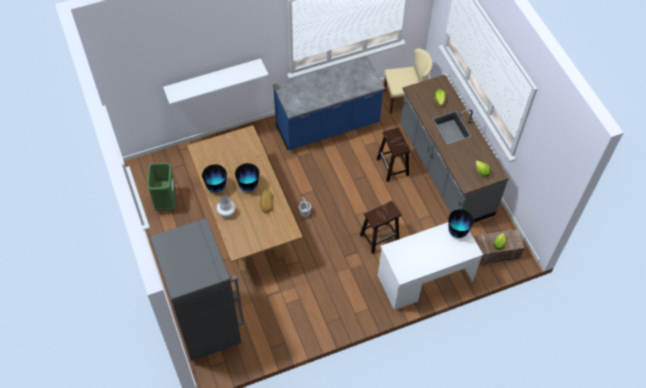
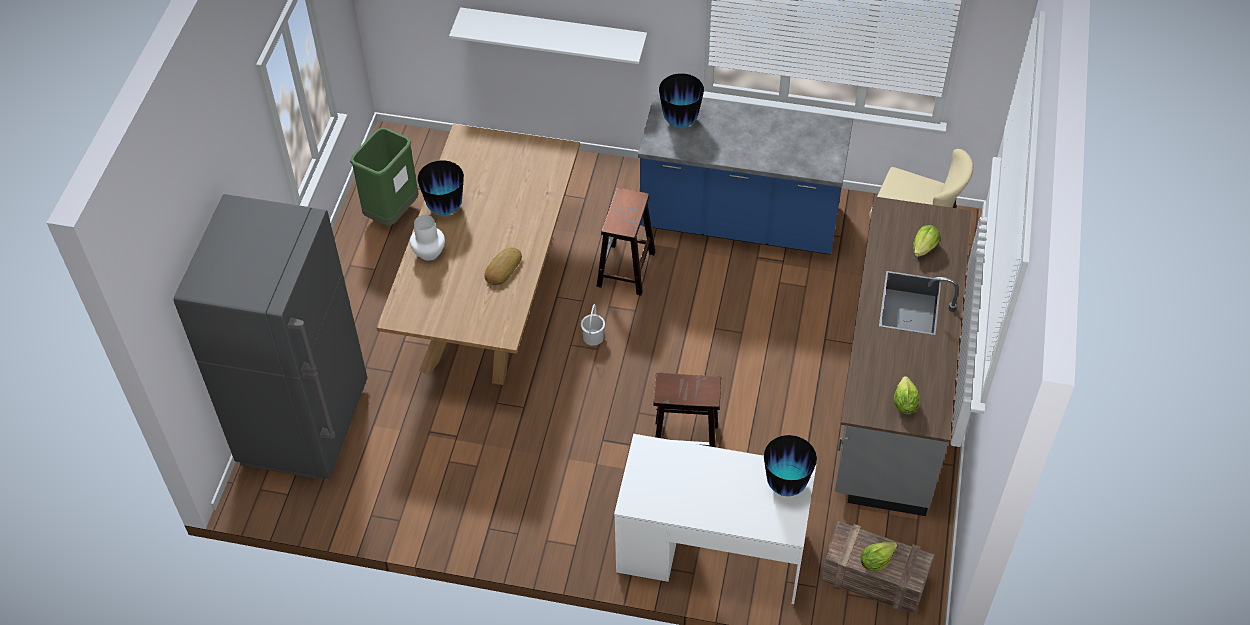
camera: 35 degrees right, 5 degrees down
vase [235,163,259,192] -> vase moved to [659,73,704,127]
brown stool [377,128,410,182] -> brown stool moved to [597,188,655,296]

